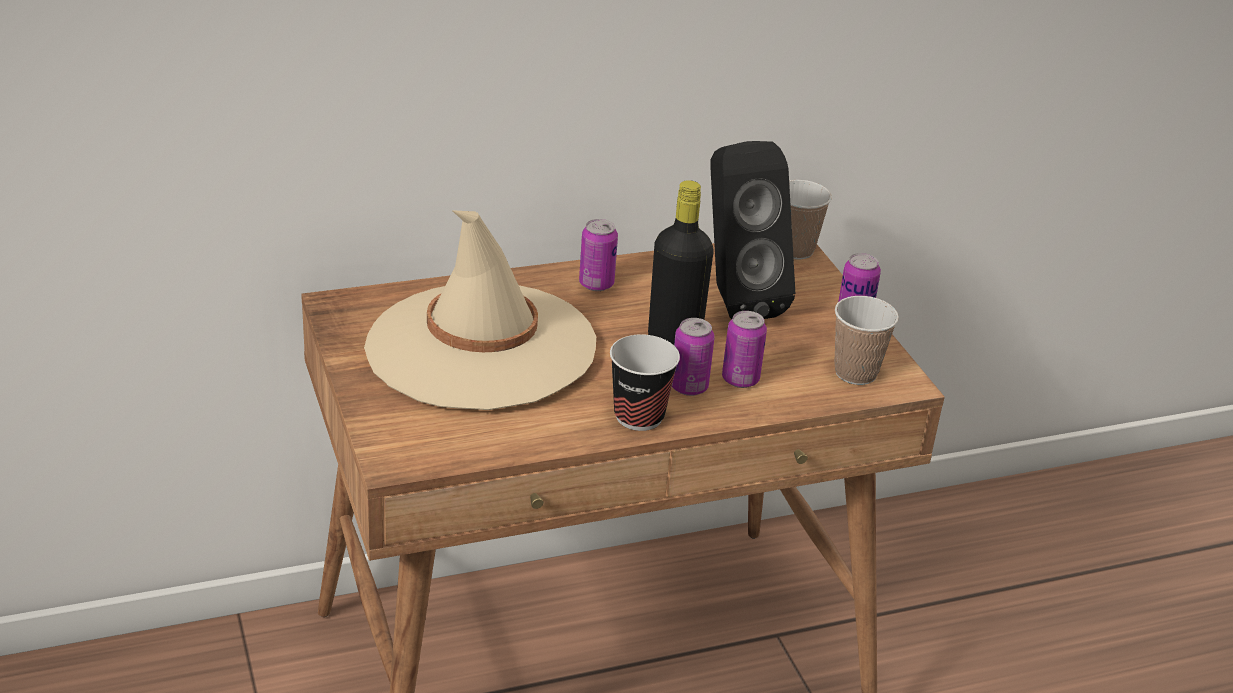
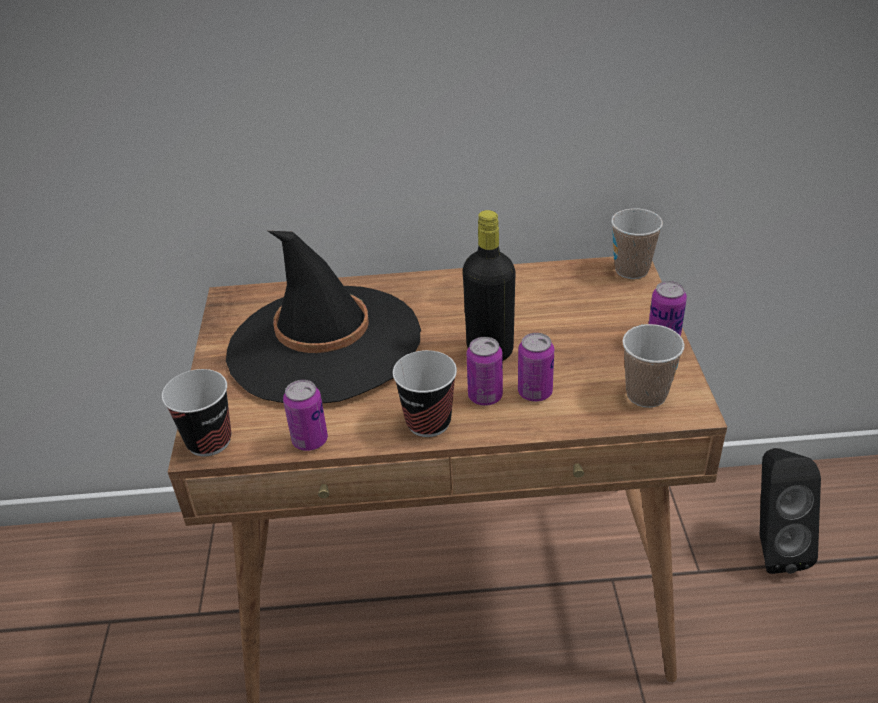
camera: 20 degrees right, 5 degrees up
beige hat [364,210,596,410] -> black hat [226,231,421,403]
can [579,219,618,291] -> can moved to [283,380,328,451]
black speaker [710,141,795,319] -> black speaker moved to [760,448,821,574]
none -> cup [162,369,231,457]

